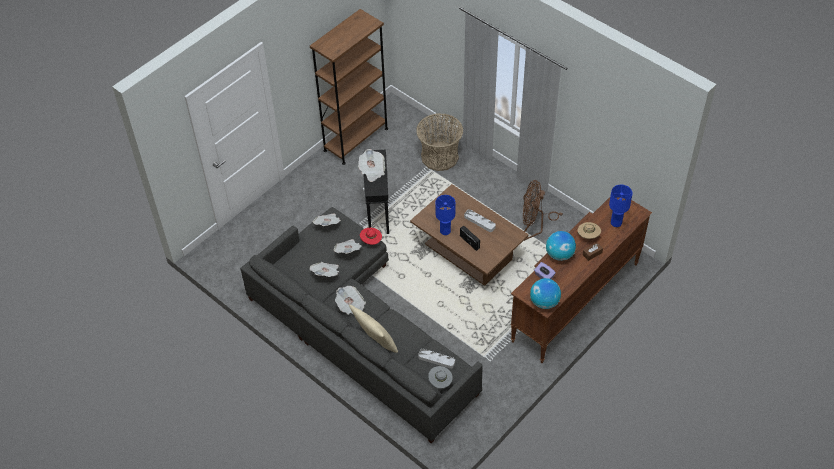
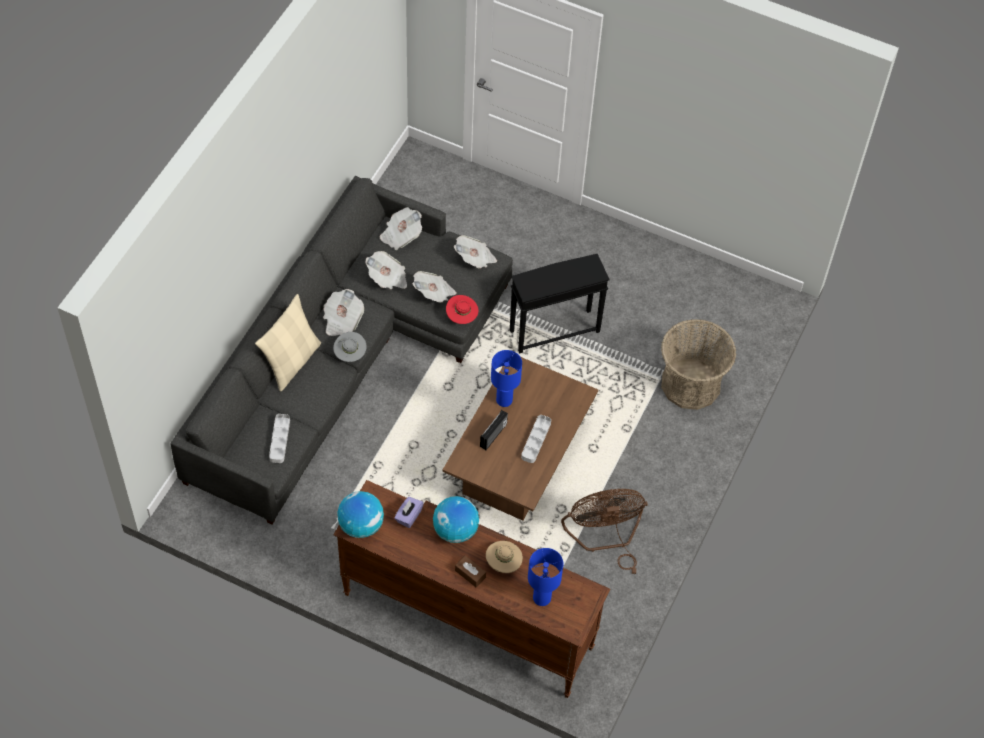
camera: 70 degrees right, 5 degrees up
brown bookcase [310,9,388,165] -> none
newspaper [358,149,385,182] -> newspaper moved to [380,207,422,250]
grey hat [428,366,453,388] -> grey hat moved to [333,332,366,362]

